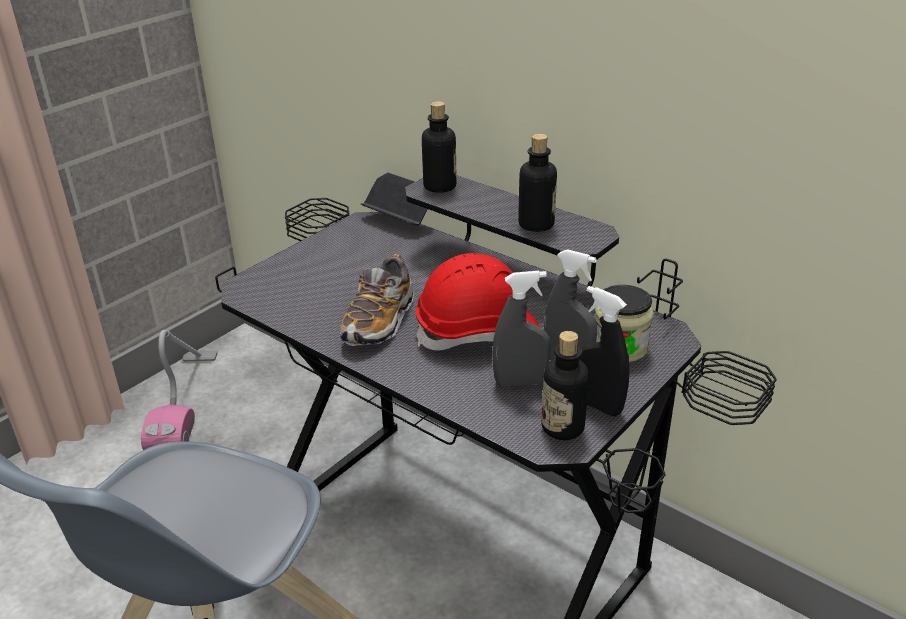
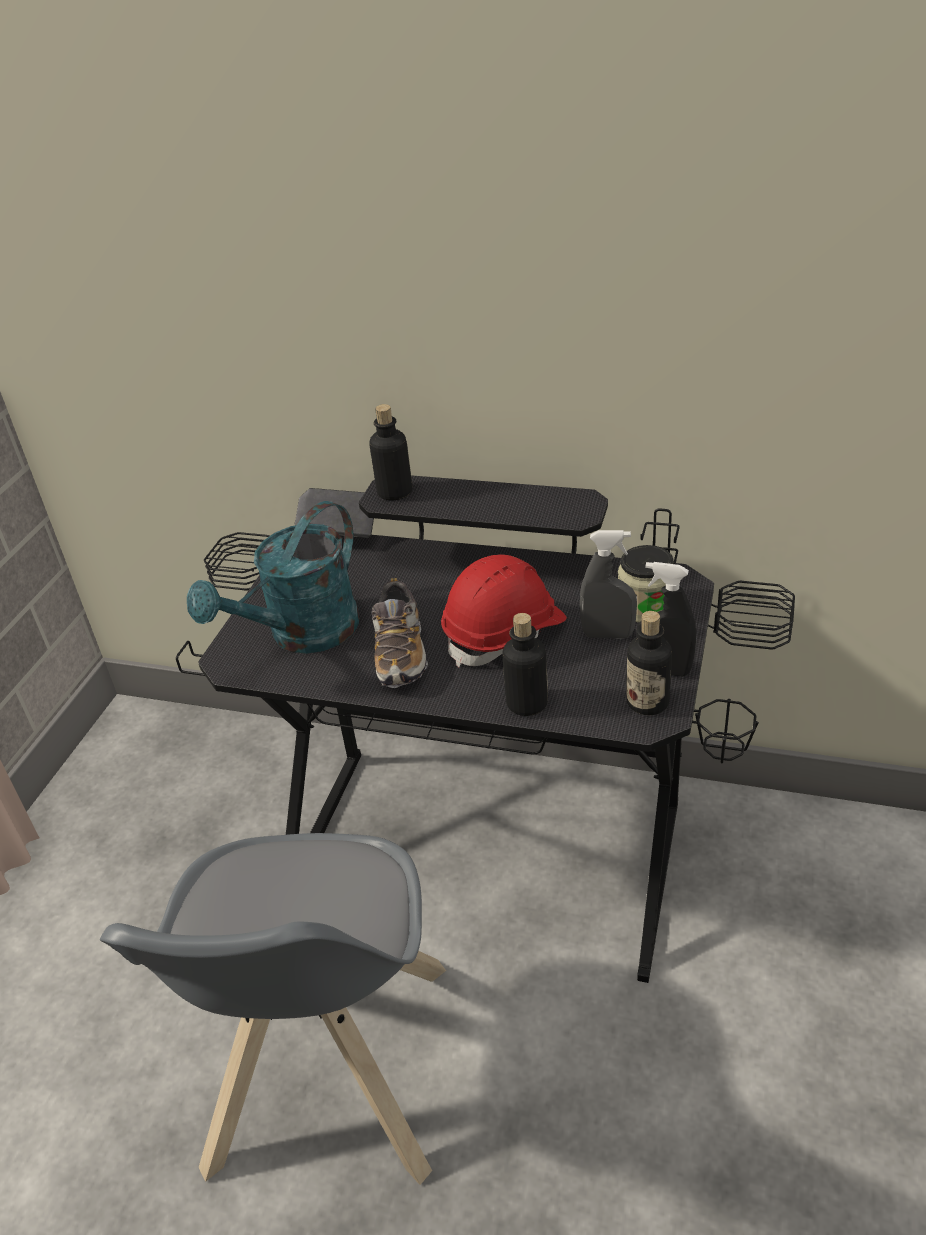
camera: 20 degrees left, 5 degrees up
vacuum cleaner [141,330,217,450] -> none
grey spray bottle [492,271,551,387] -> none
bottle [518,134,557,232] -> bottle moved to [503,613,548,716]
none -> turquoise watering can [187,501,359,654]

